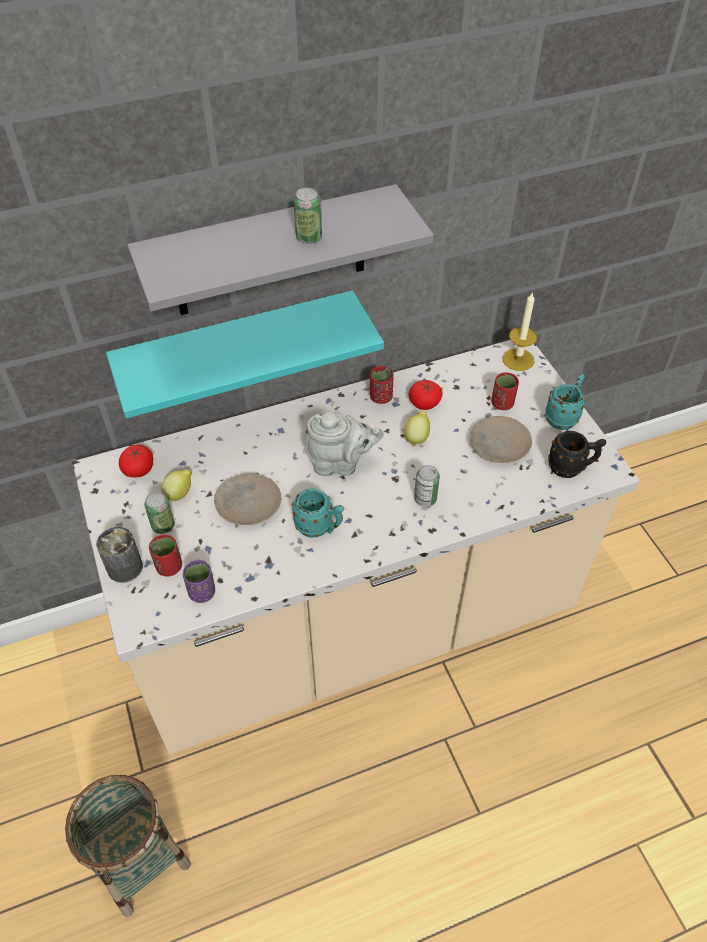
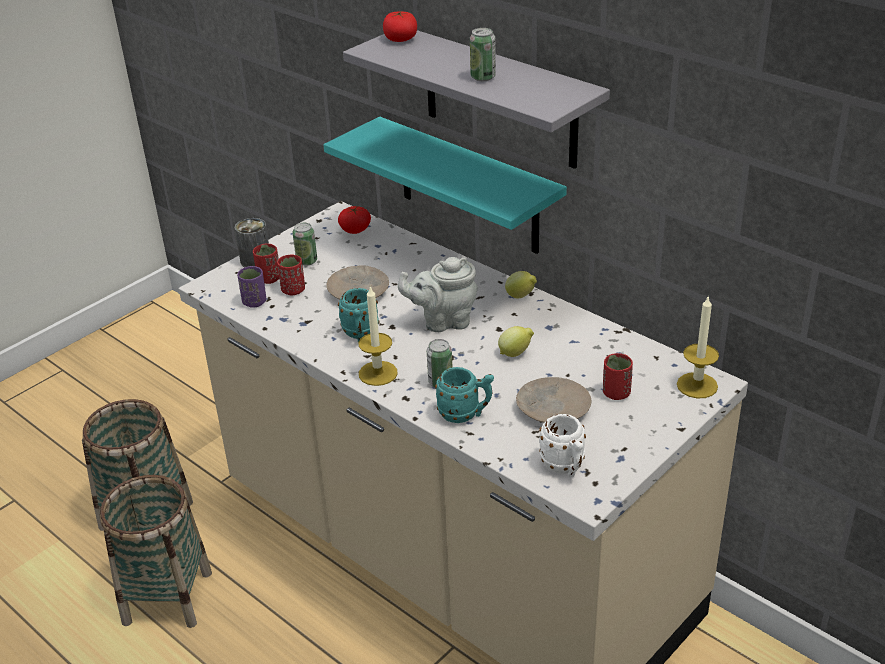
camera: 65 degrees right, 15 degrees down
lemon [161,469,192,501] -> lemon moved to [505,271,537,298]
grey teapot [305,412,384,476] -> grey teapot turned 105 degrees clockwise [398,257,478,332]
red cup [370,366,394,404] -> red cup moved to [277,254,305,295]
tomato [409,380,443,410] -> tomato moved to [383,11,417,42]
turquoise mug [545,374,586,430] -> turquoise mug moved to [435,367,494,423]
black mug [548,431,606,478] -> white mug [539,414,586,477]
none -> basket [100,475,212,628]
none -> candle [359,287,398,386]

